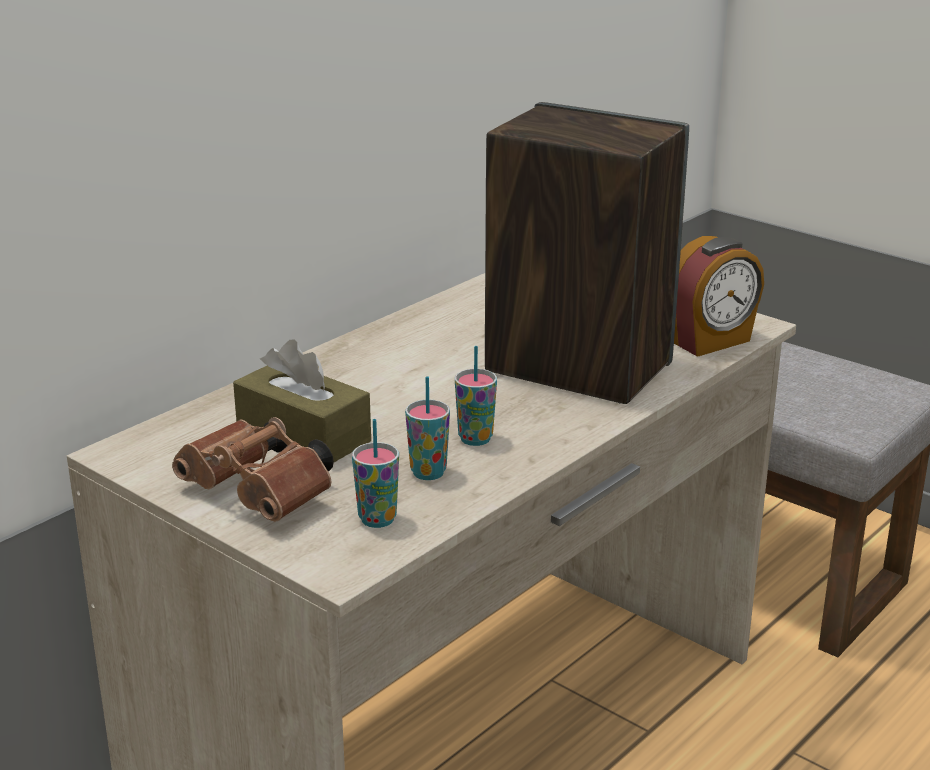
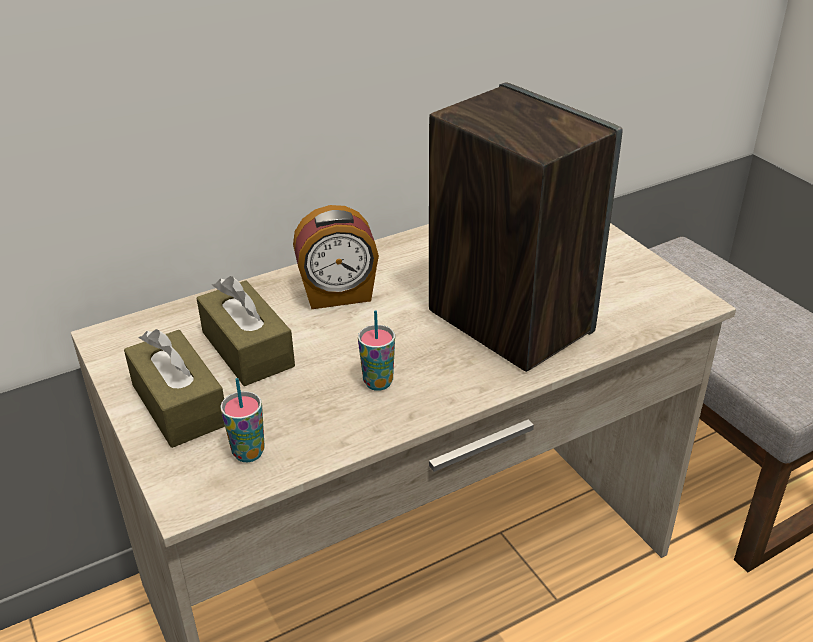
camera: 20 degrees right, 10 degrees up
brown binoculars [172,417,334,522] -> brown tissue box [124,329,225,448]
cup [405,376,450,480] -> none
alarm clock [674,236,764,357] -> alarm clock moved to [293,205,379,309]

